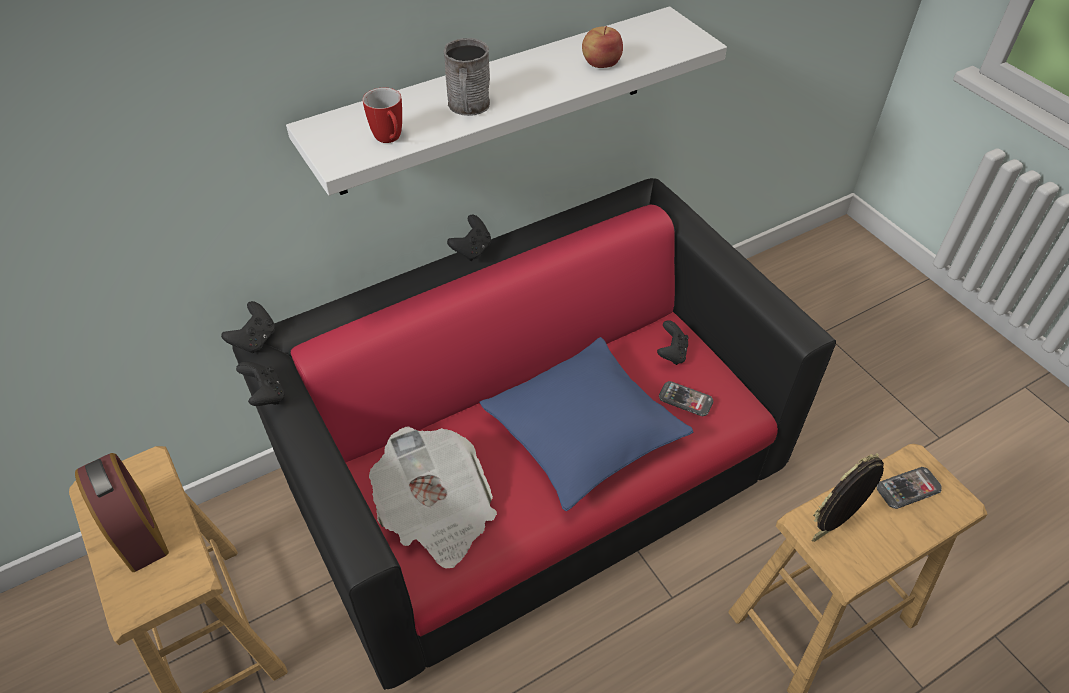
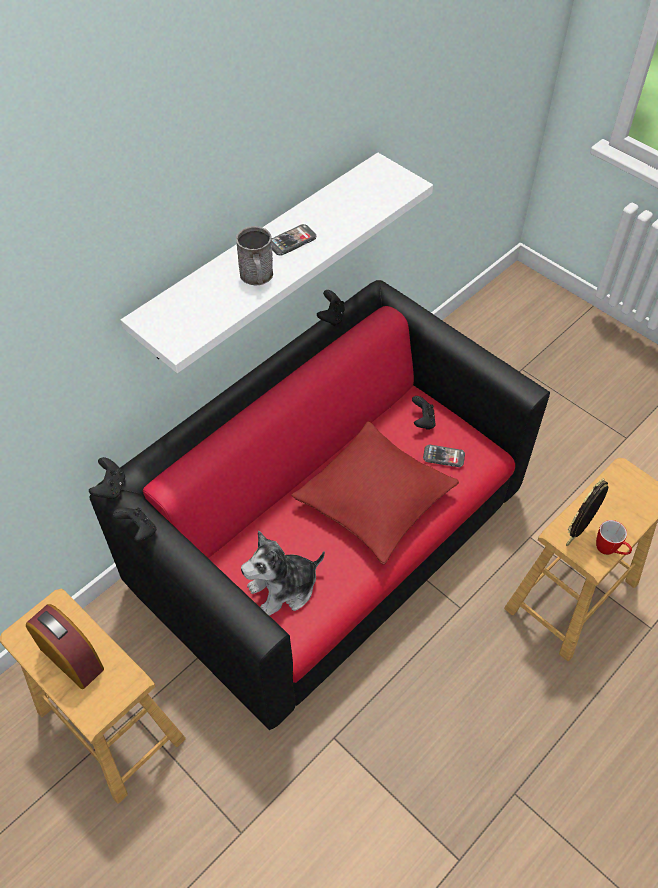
camera: 15 degrees left, 5 degrees up
mug [362,88,402,143] -> mug moved to [596,520,632,555]
newspaper [369,426,497,569] -> plush toy [241,531,325,615]
black game controller [447,215,491,261] -> black game controller moved to [317,290,345,326]
blue pillow [479,337,693,512] -> red pillow [291,421,459,565]
apple [582,26,623,68] -> none
phone [877,467,942,509] -> phone moved to [271,224,316,256]

